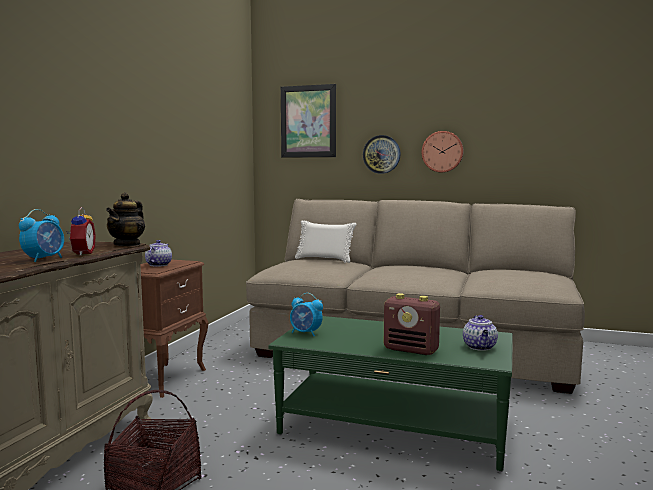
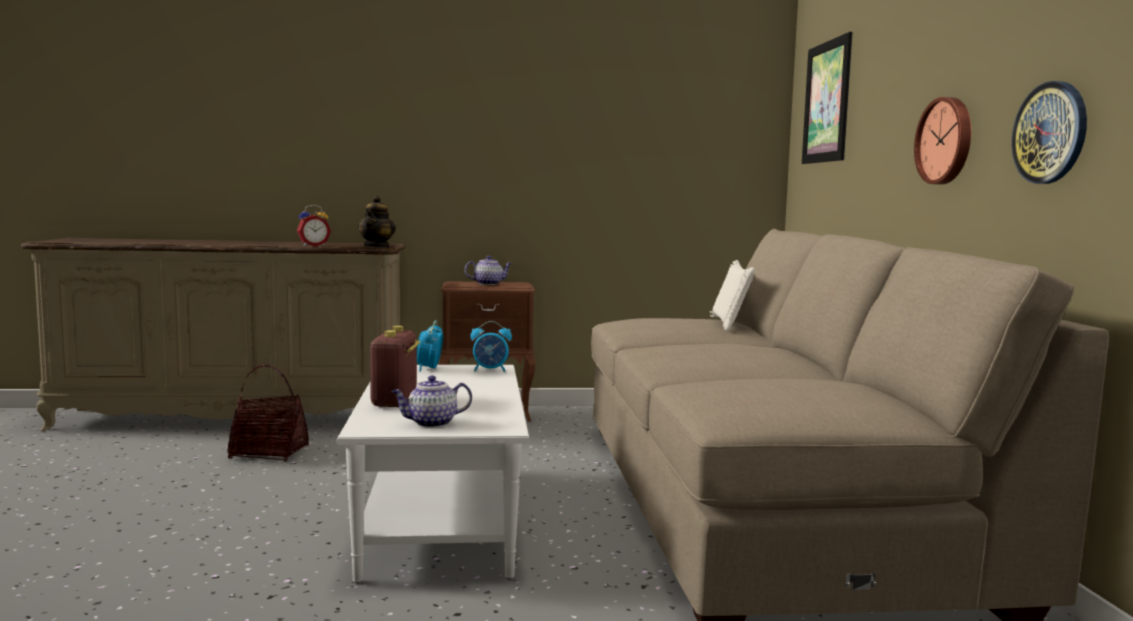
camera: 65 degrees right, 0 degrees up
alarm clock [19,209,64,262] -> alarm clock moved to [470,321,512,372]
teapot [106,192,145,246] -> teapot turned 75 degrees counterclockwise [358,195,396,248]
green coffee table [268,316,513,472] -> white coffee table [337,365,529,584]
wall clock [363,135,401,174] -> wall clock moved to [1012,81,1087,184]

